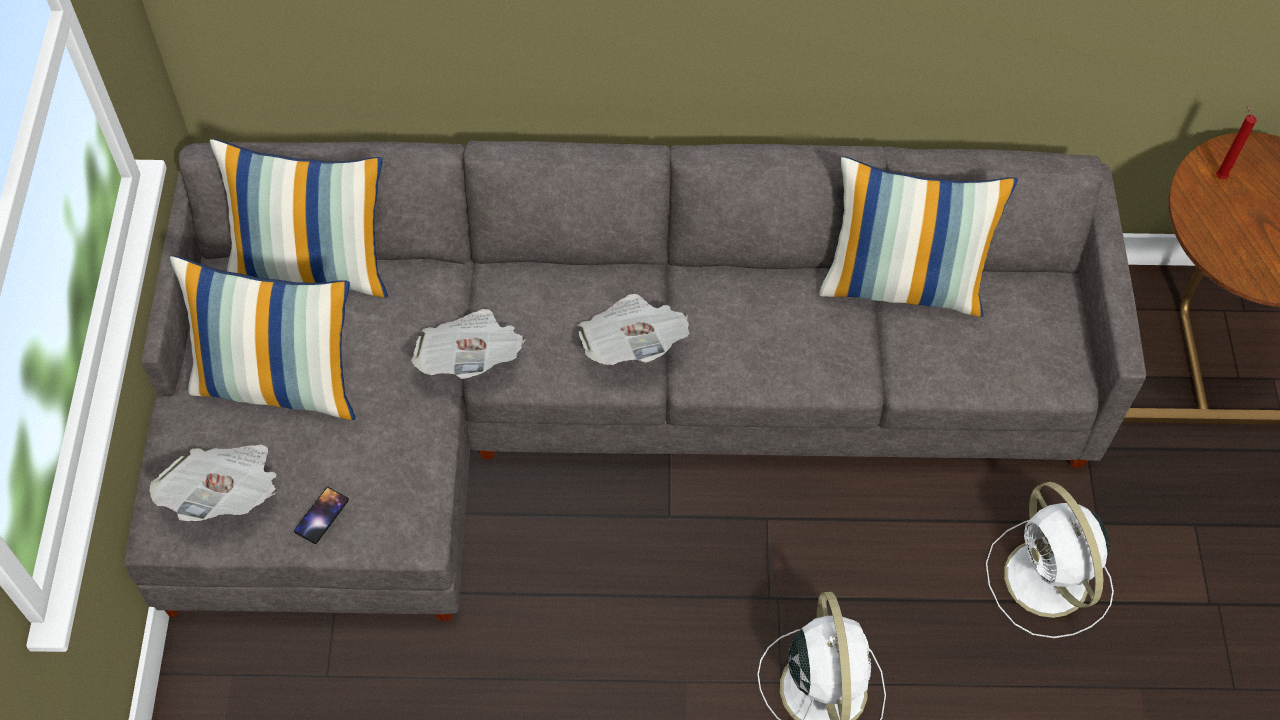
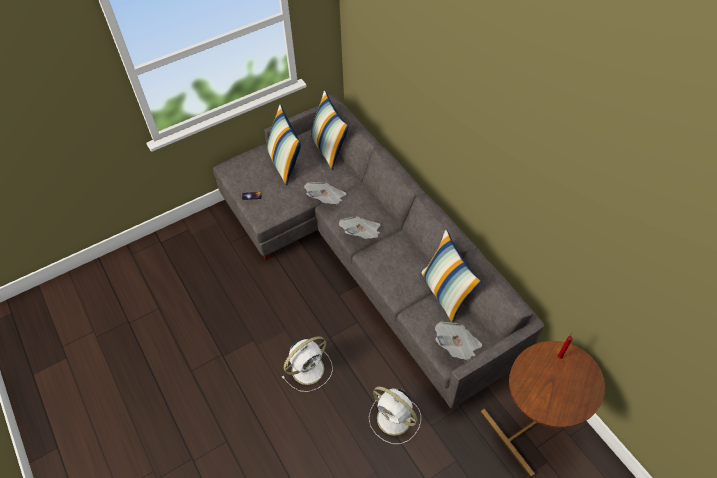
camera: 60 degrees right, 5 degrees down
newspaper [149,444,277,521] -> newspaper moved to [435,322,482,361]
white fan [986,482,1114,638] -> white fan turned 90 degrees counterclockwise [369,387,421,444]

